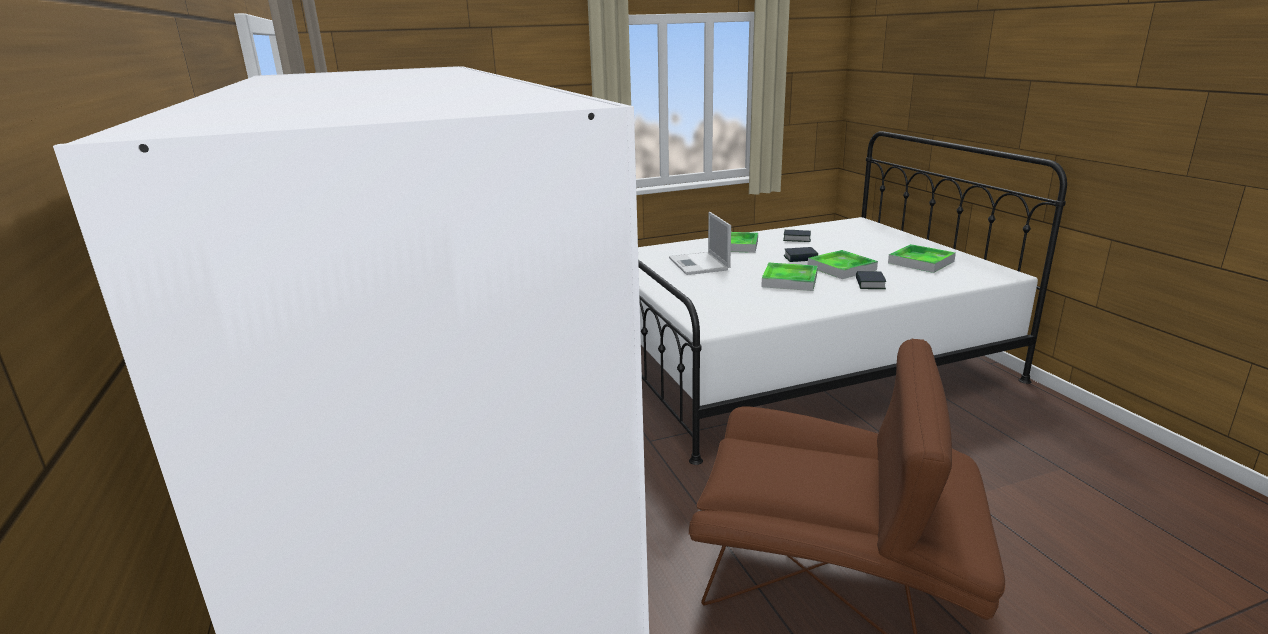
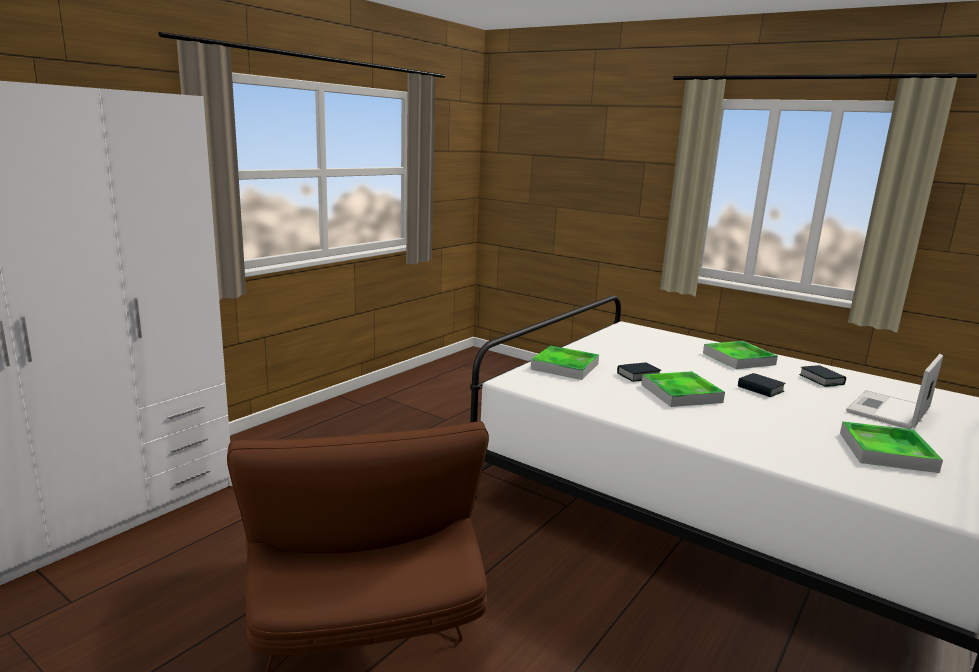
camera: 55 degrees right, 5 degrees down
laptop [669,212,731,275] -> laptop moved to [846,354,943,429]
tray [808,250,878,279] -> tray moved to [530,346,599,380]
book [856,271,886,289] -> book moved to [617,362,661,382]

